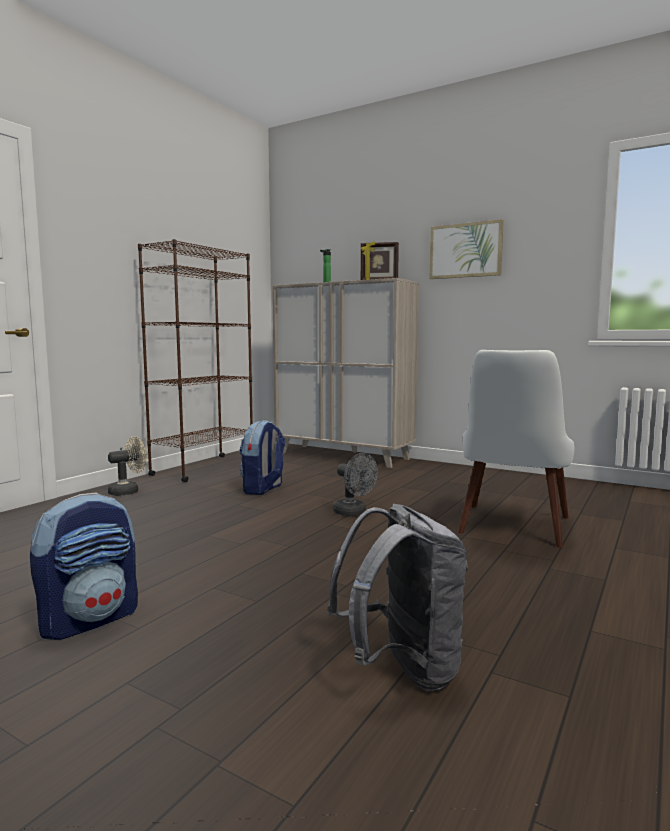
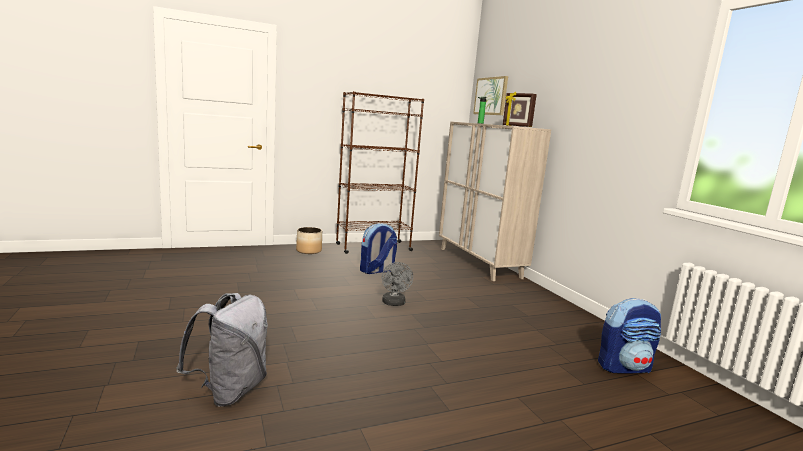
camera: 35 degrees right, 5 degrees up
backpack [30,492,138,640] -> backpack moved to [598,298,661,374]
beige fan [108,436,147,496] -> planter [296,227,322,254]
picture [429,219,504,279] -> picture moved to [473,76,508,115]
white chair [458,350,574,548] -> none

